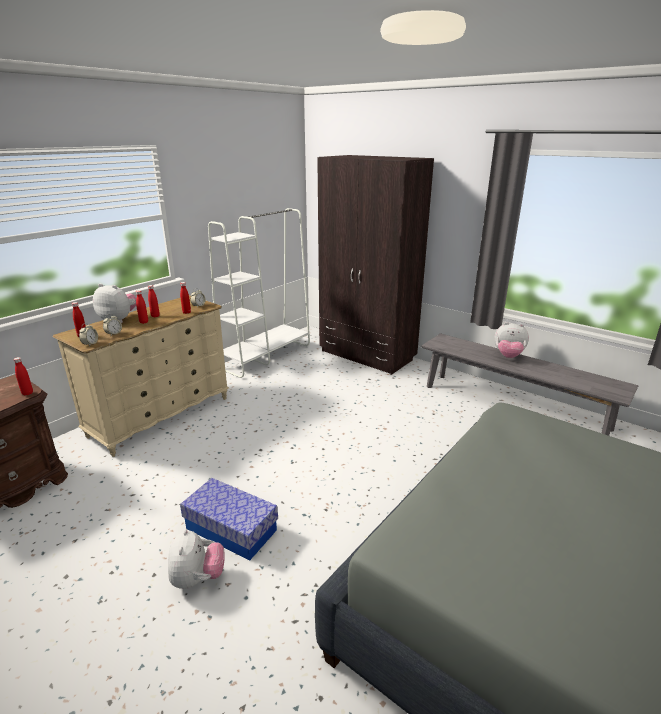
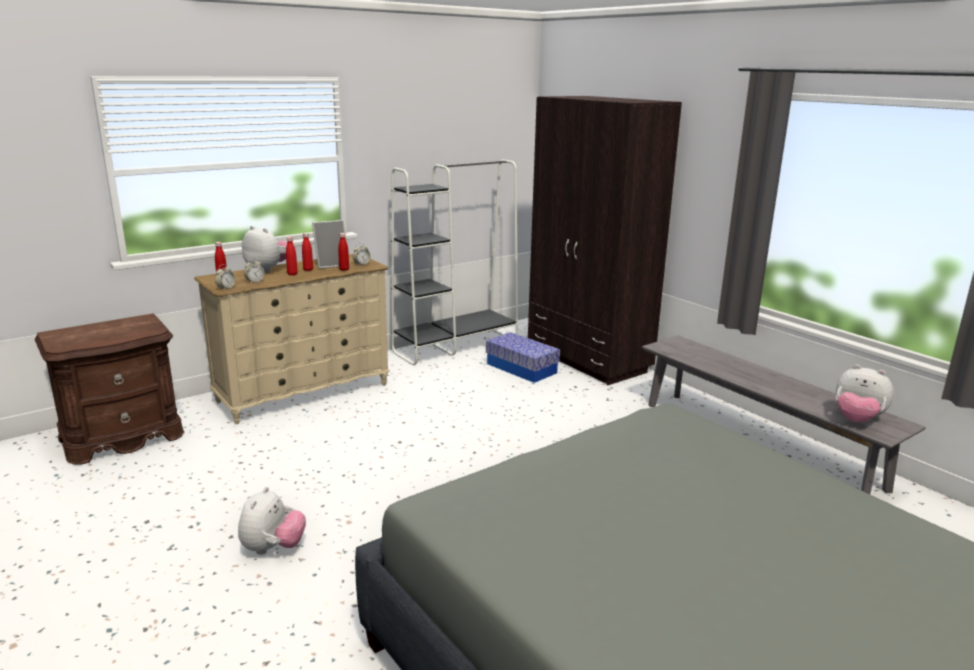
camera: 15 degrees right, 5 degrees down
red bottle [13,357,33,395] -> none
storage box [180,478,278,560] -> storage box moved to [486,332,560,383]
white clothes rack [208,208,310,378] -> black clothes rack [391,159,518,365]
plush toy [494,322,529,358] -> plush toy moved to [836,364,894,423]
none -> picture frame [312,220,350,269]

